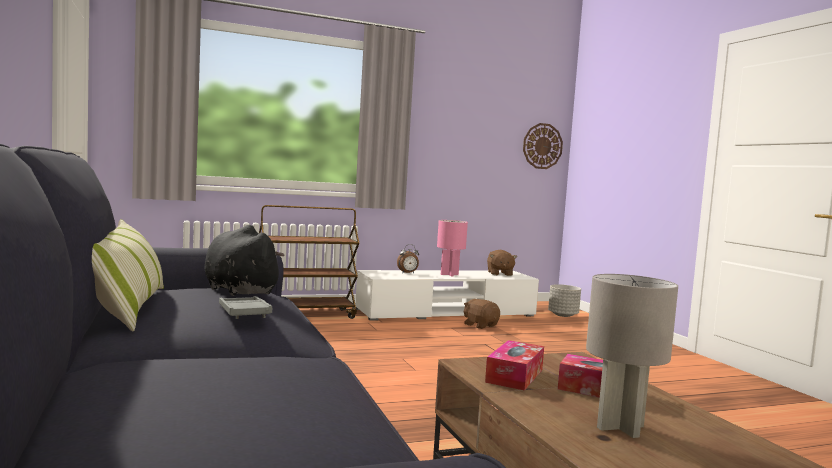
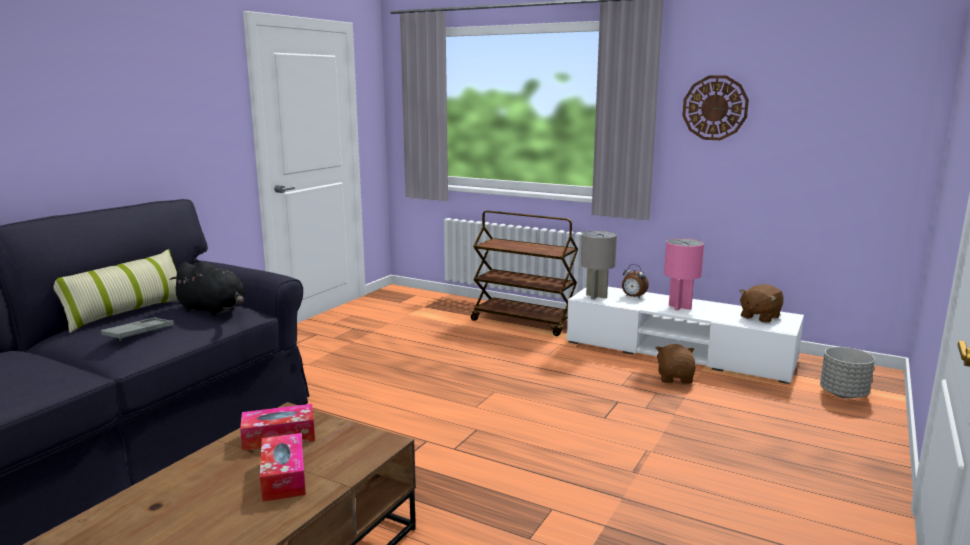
camera: 50 degrees right, 10 degrees up
black plush toy [205,225,284,296] -> black plush toy turned 105 degrees clockwise [170,262,245,316]
wall clock [523,123,563,169] -> wall clock moved to [682,75,749,140]
grey table lamp [586,274,678,438] -> grey table lamp moved to [581,231,617,299]

